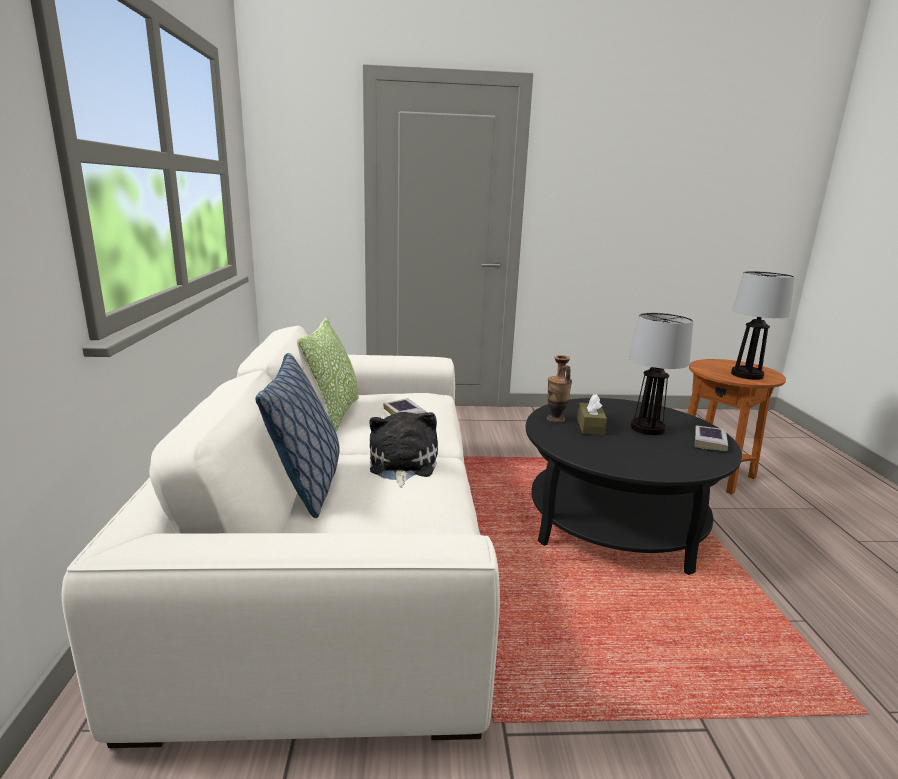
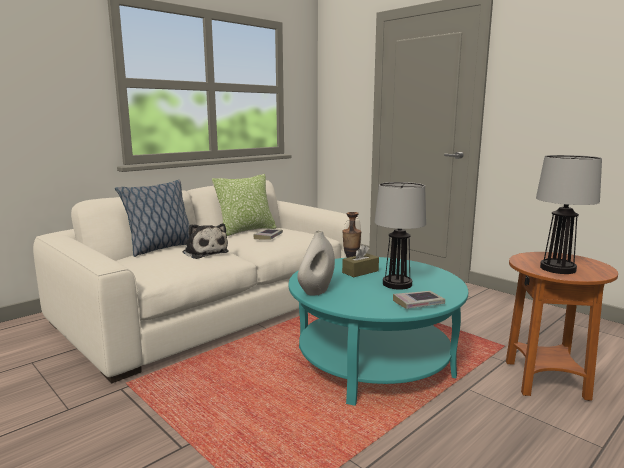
camera: 50 degrees right, 5 degrees down
plush toy [370,412,438,488] -> plush toy turned 90 degrees clockwise [183,223,229,259]
black coffee table [526,398,742,575] -> turquoise coffee table [289,257,468,406]
none -> white vase [297,230,335,296]

